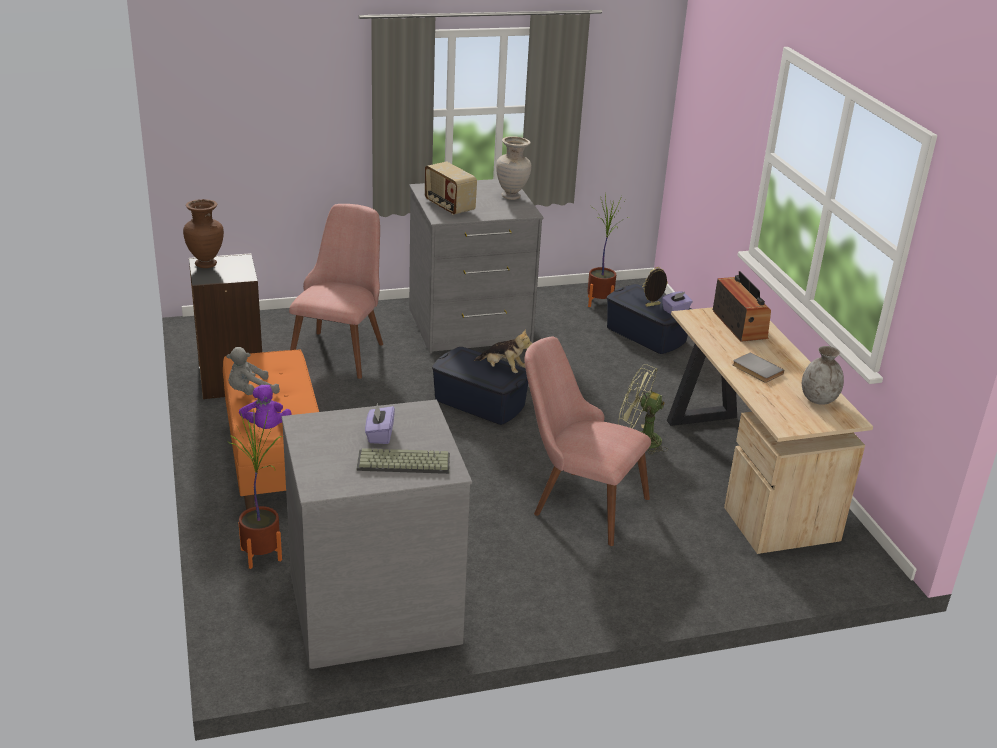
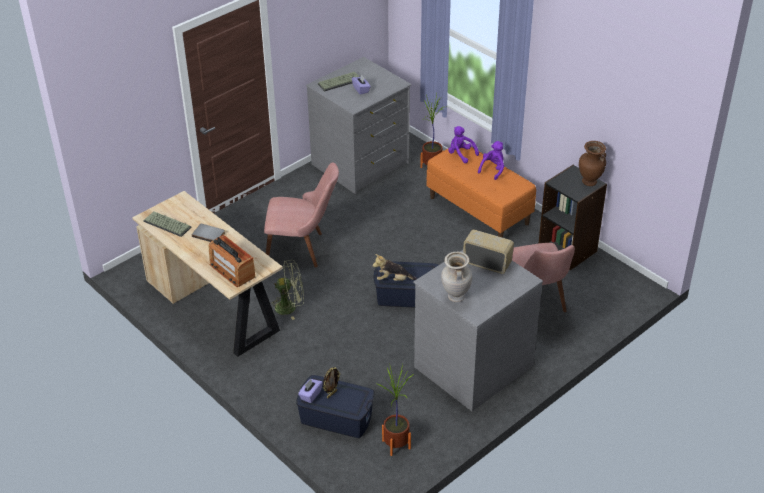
camera: 155 degrees right, 10 degrees up
grey plush toy [226,347,280,395] -> purple plush toy [478,141,504,180]
grey vase [802,346,844,405] -> keyboard [143,211,192,237]

